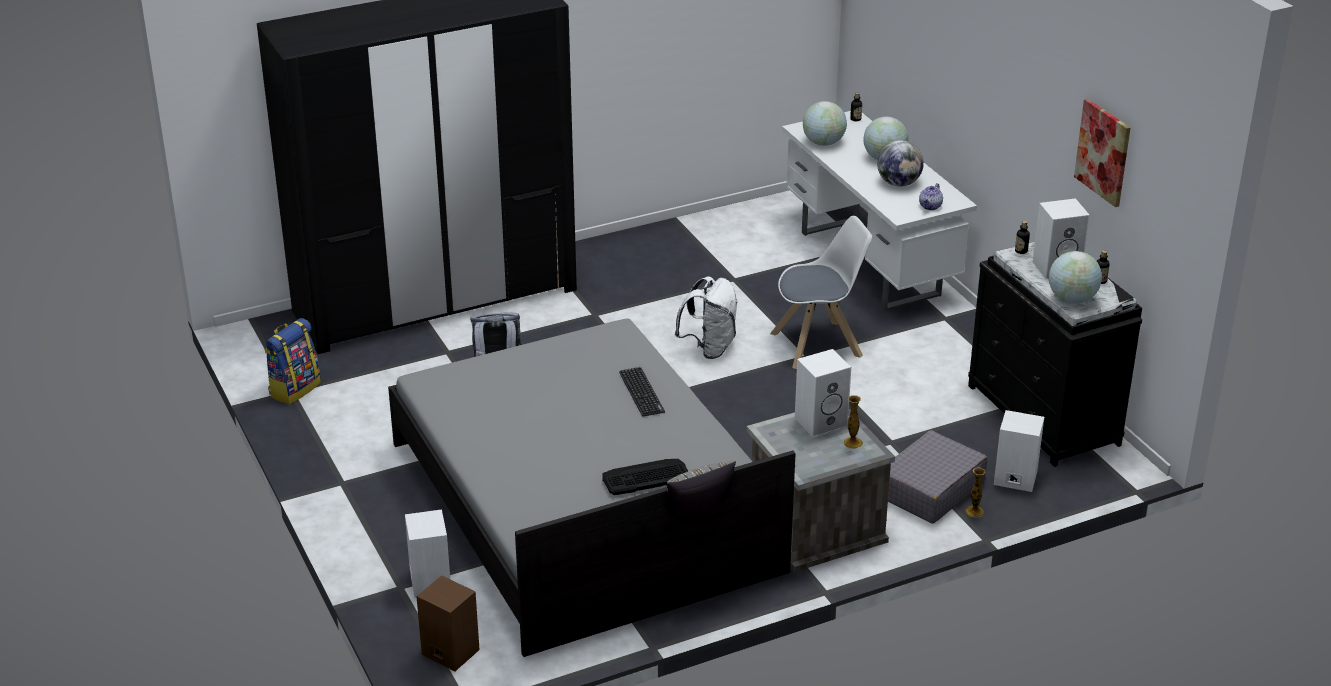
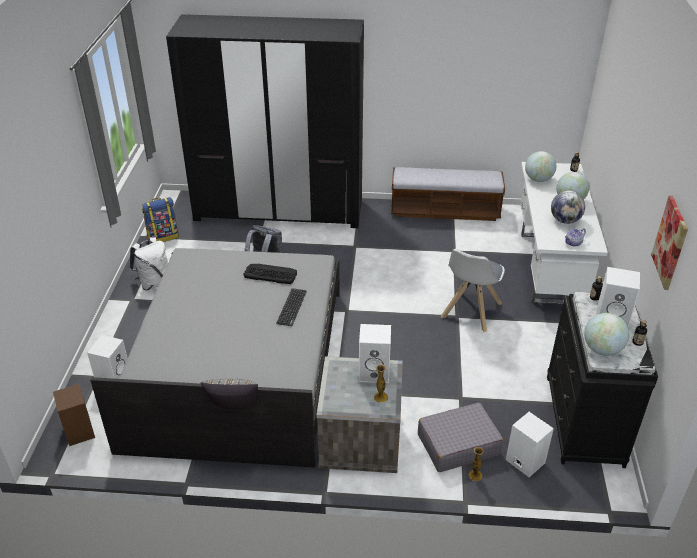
camera: 30 degrees right, 5 degrees up
keyboard [603,459,688,495] -> keyboard moved to [243,264,297,284]
white backpack [675,276,738,359] -> white backpack moved to [130,237,168,290]
chair [770,216,872,369] -> chair turned 105 degrees clockwise [441,249,505,332]
none -> bench [391,167,505,221]

